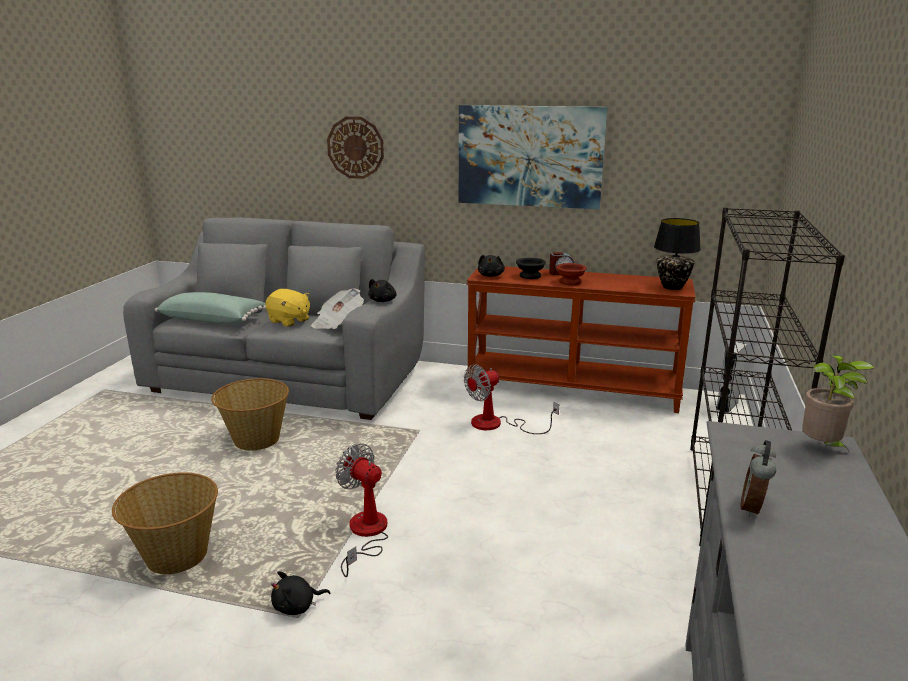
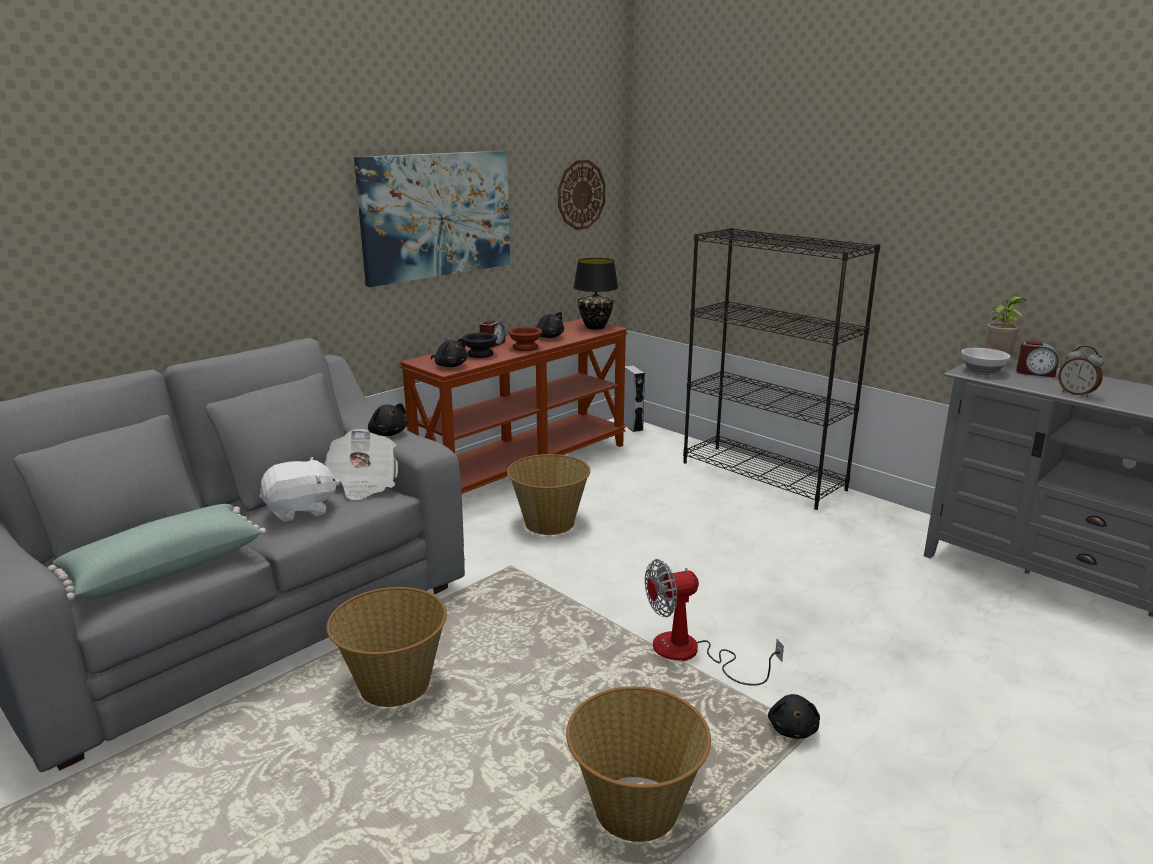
camera: 60 degrees left, 0 degrees up
yellow plush toy [265,289,310,327] -> white plush toy [260,457,340,522]
wall clock [327,117,384,179] -> wall clock moved to [558,160,605,230]
fan [464,364,559,434] -> basket [507,454,590,535]
none -> black plush toy [536,312,564,338]
none -> bowl [961,348,1010,375]
none -> alarm clock [1016,341,1058,377]

